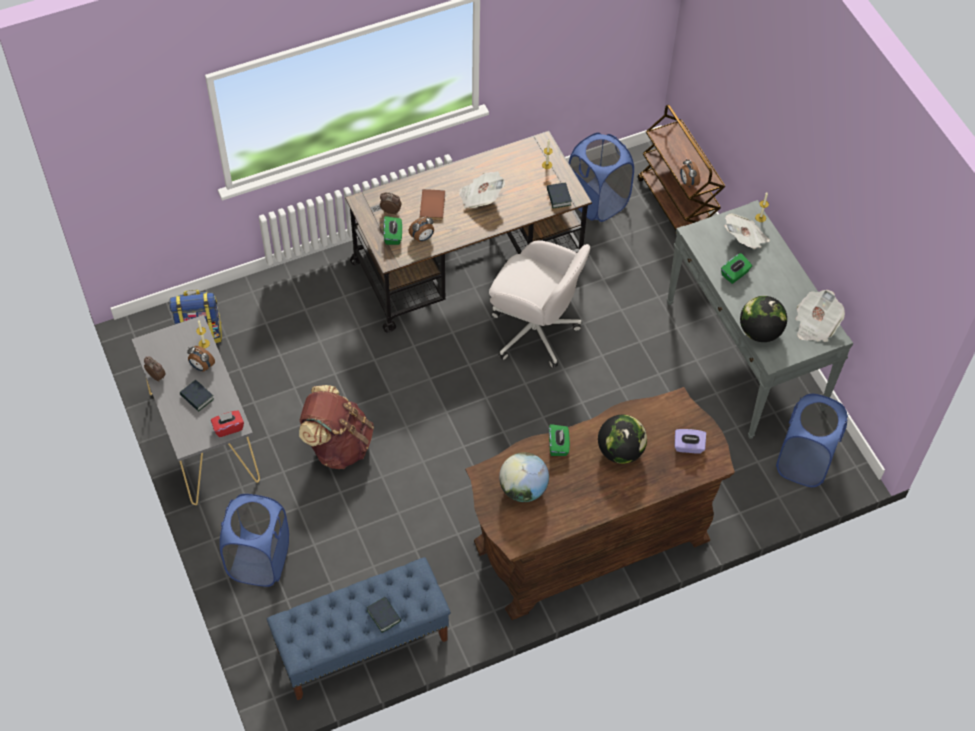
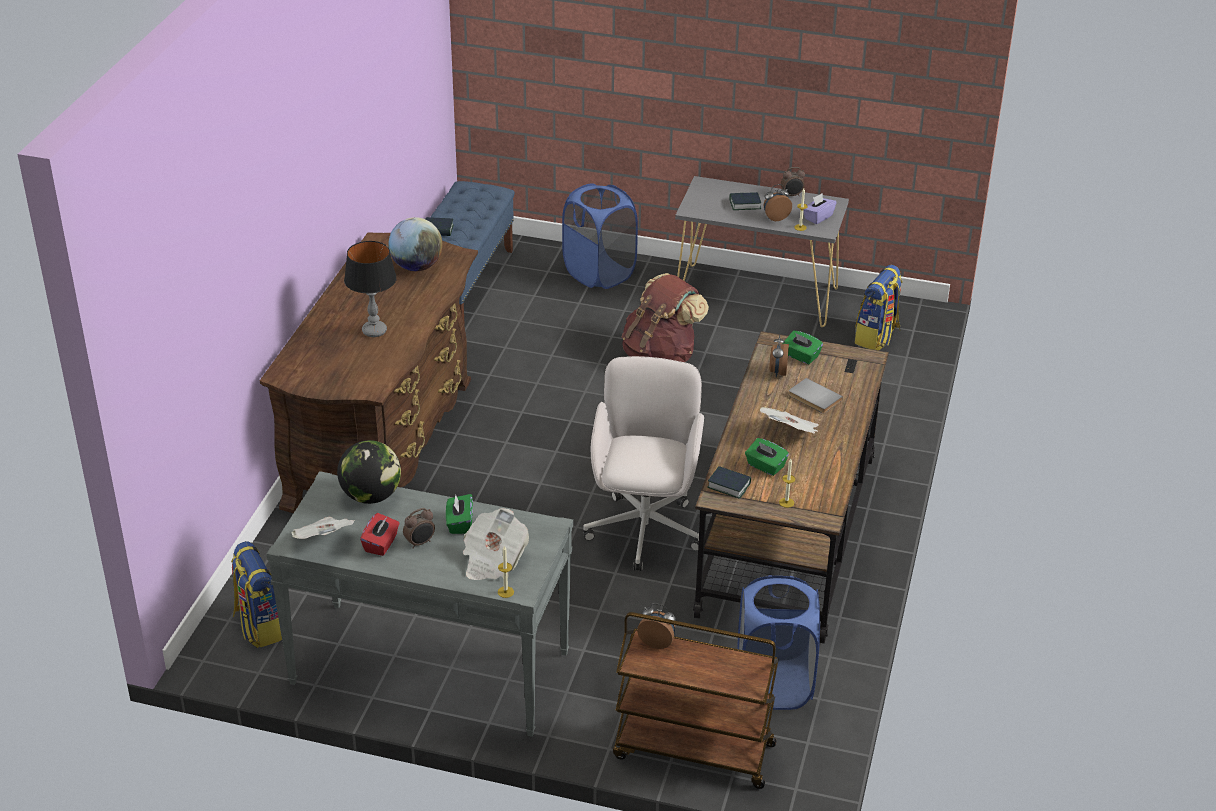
camera: 130 degrees right, 20 degrees down
red tissue box [211,410,244,437] -> red tissue box moved to [360,513,400,556]
alarm clock [380,192,401,215] -> alarm clock moved to [403,508,435,549]
brown book [420,189,445,220] -> grey book [788,378,843,413]
white office chair [489,240,590,368] -> white office chair turned 120 degrees clockwise [583,356,704,571]
green tissue box [549,424,570,456] -> green tissue box moved to [745,438,789,476]
globe [598,415,647,464] -> table lamp [344,241,397,337]
purple tissue box [674,429,706,454] -> purple tissue box moved to [803,194,836,224]
blue laundry basket [776,394,848,487] -> backpack [231,541,282,648]

